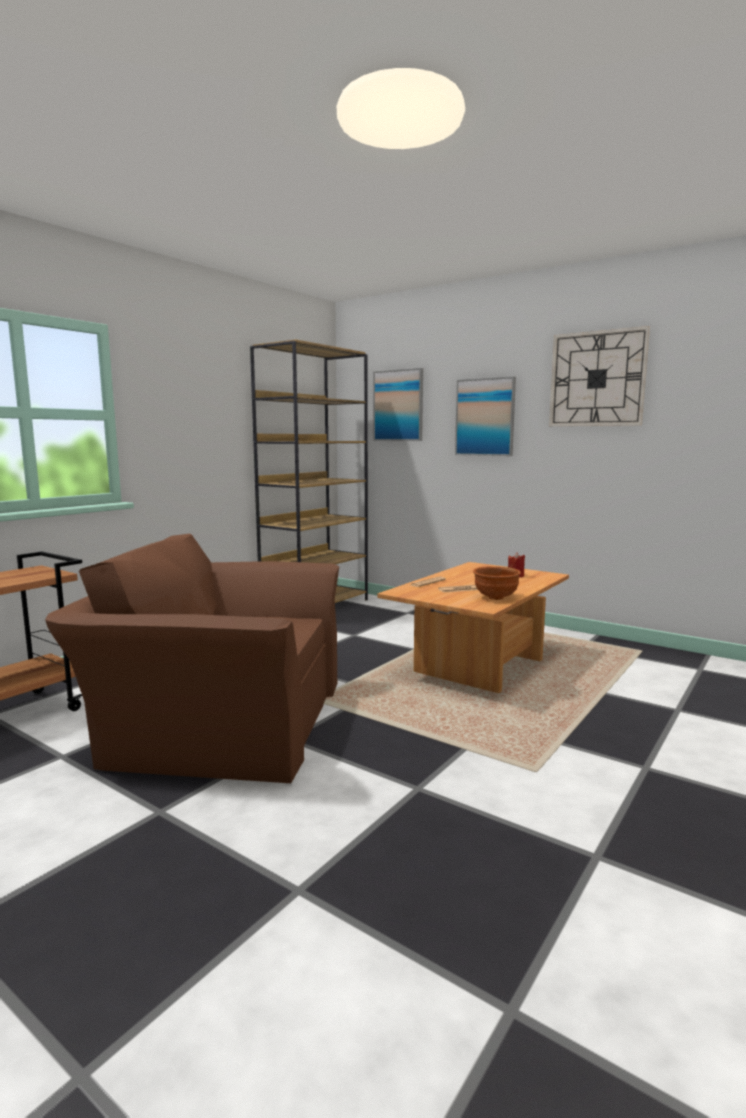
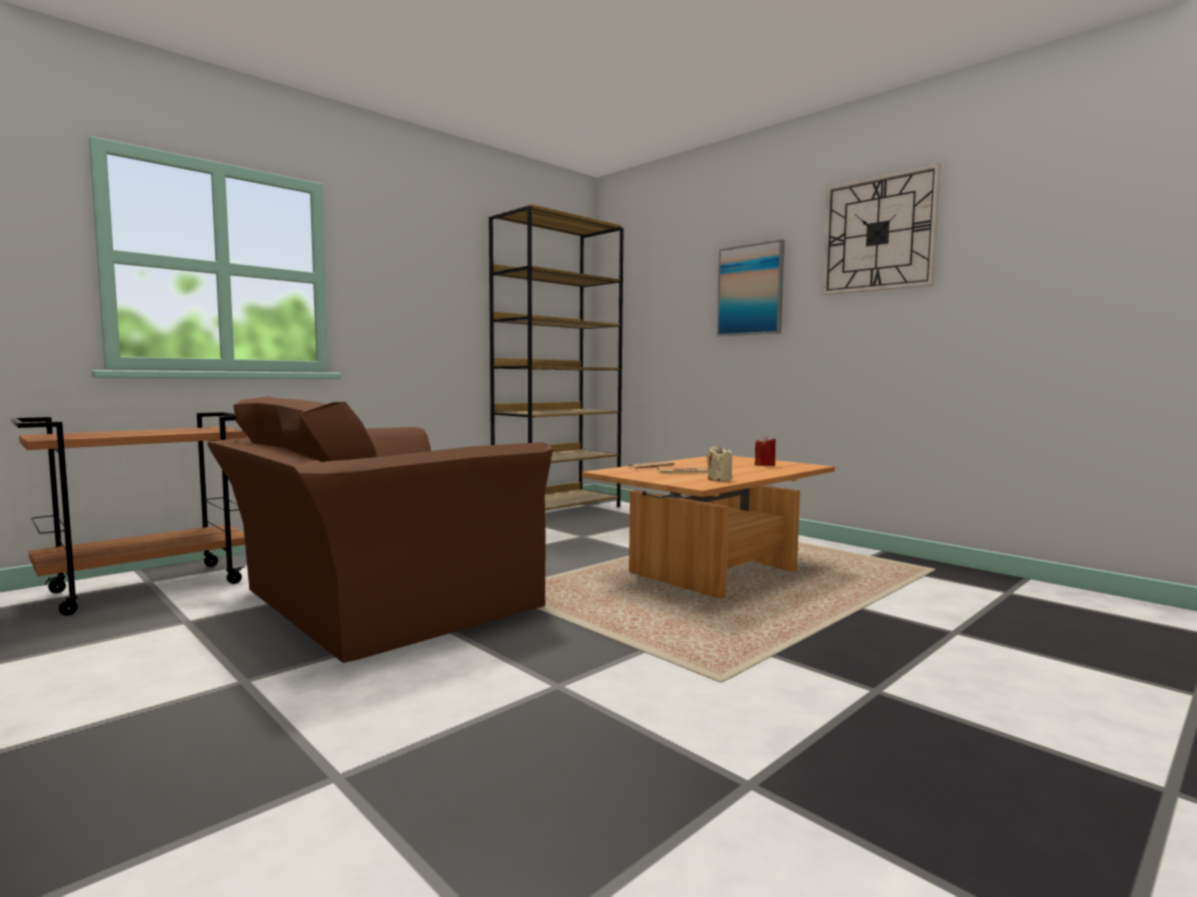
camera: 10 degrees right, 5 degrees down
brown armchair [45,534,339,783] -> brown armchair turned 60 degrees counterclockwise [208,396,553,663]
picture [373,368,423,441] -> none
brown bowl [473,566,521,600] -> beige candle [707,445,732,481]

